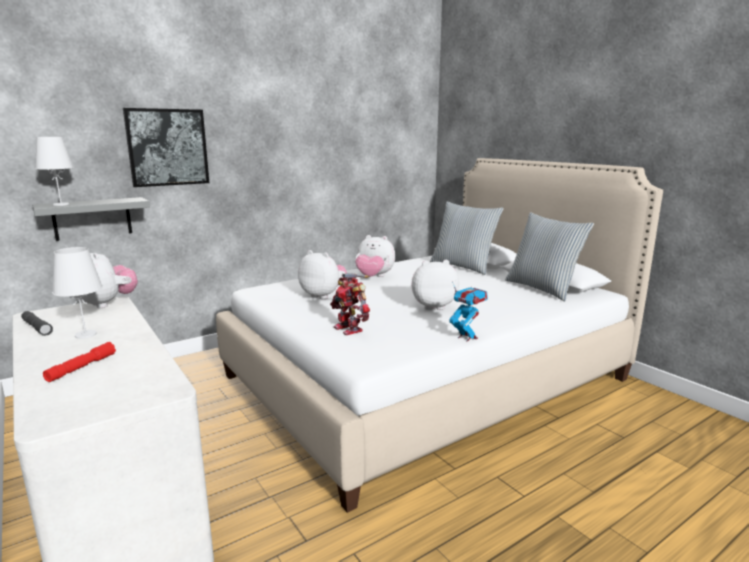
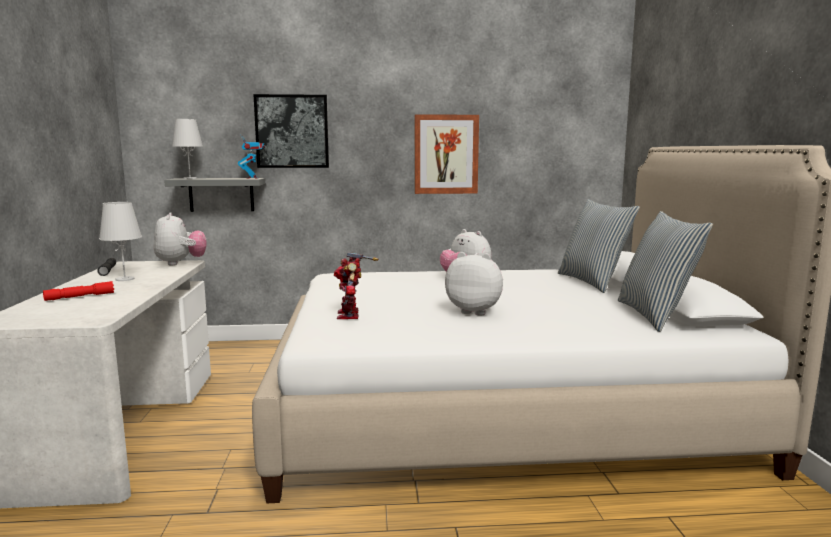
camera: 30 degrees right, 5 degrees down
plush toy [298,250,347,300] -> none
toy robot [449,281,488,342] -> toy robot moved to [238,135,265,179]
none -> picture [415,114,479,194]

